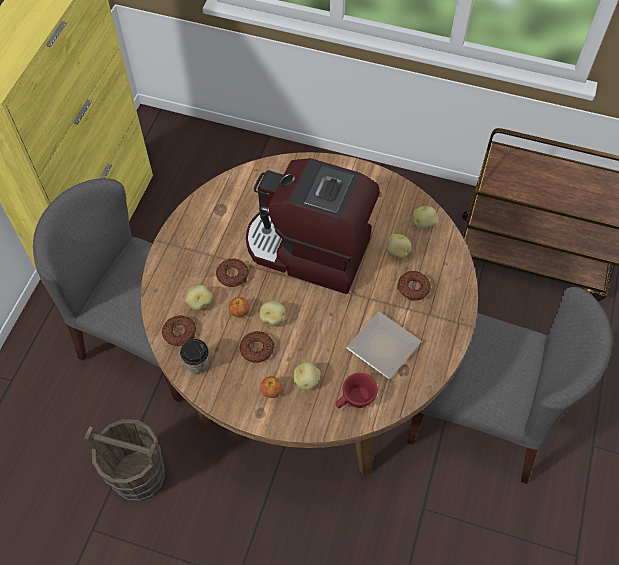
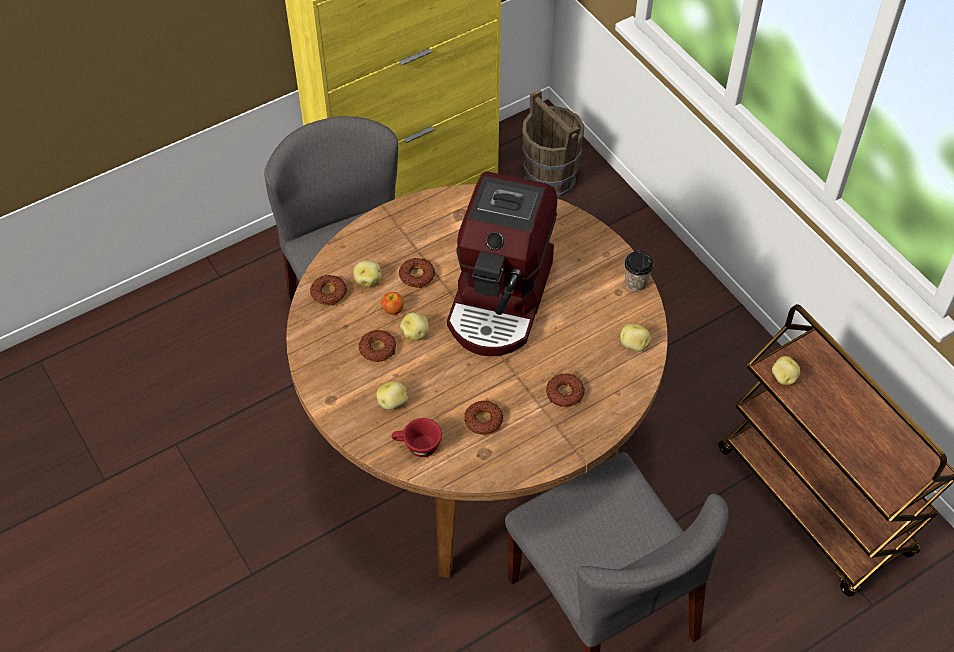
camera: 40 degrees right, 5 degrees down
brown bucket [84,419,165,501] -> brown bucket moved to [522,90,584,197]
cup [180,339,209,374] -> cup moved to [624,251,654,291]
coffee machine [246,158,380,294] -> coffee machine turned 135 degrees counterclockwise [447,171,557,356]
apple [260,376,282,398] -> none
plate [346,311,421,379] -> donut [464,401,504,435]
potato [386,234,412,258] -> potato moved to [772,356,800,385]

